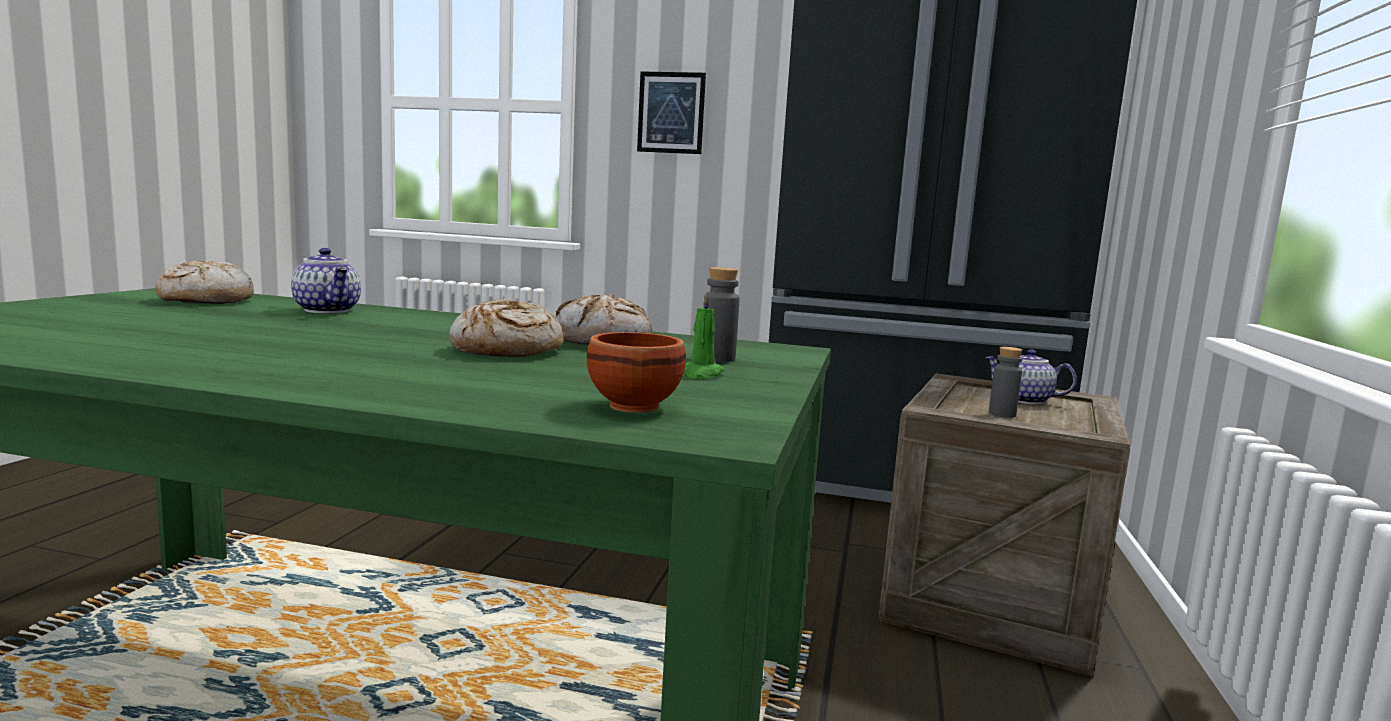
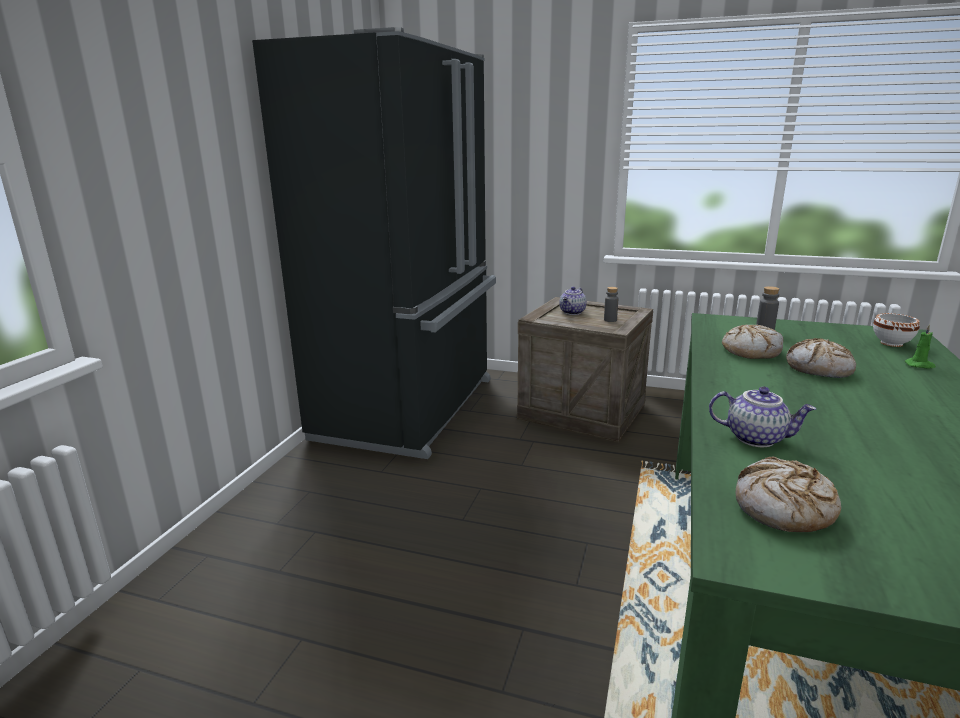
camera: 85 degrees left, 10 degrees up
teapot [291,248,361,313] -> teapot turned 60 degrees clockwise [709,387,816,447]
brown bowl [587,332,686,413] -> white bowl [873,313,920,347]
picture [637,71,706,154] -> none
green candle [684,292,724,379] -> green candle moved to [904,324,936,368]

